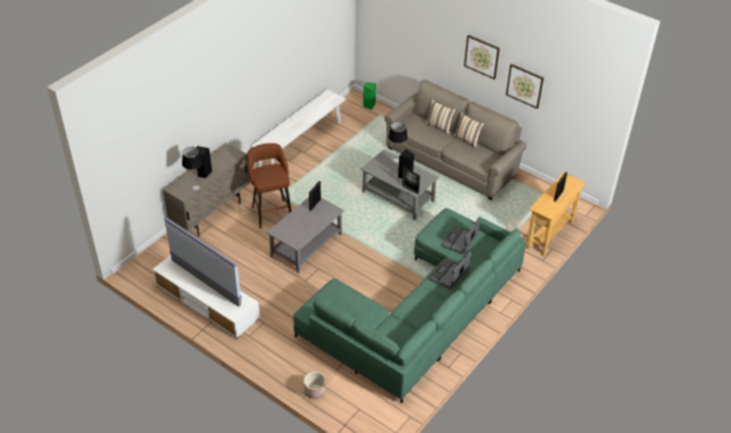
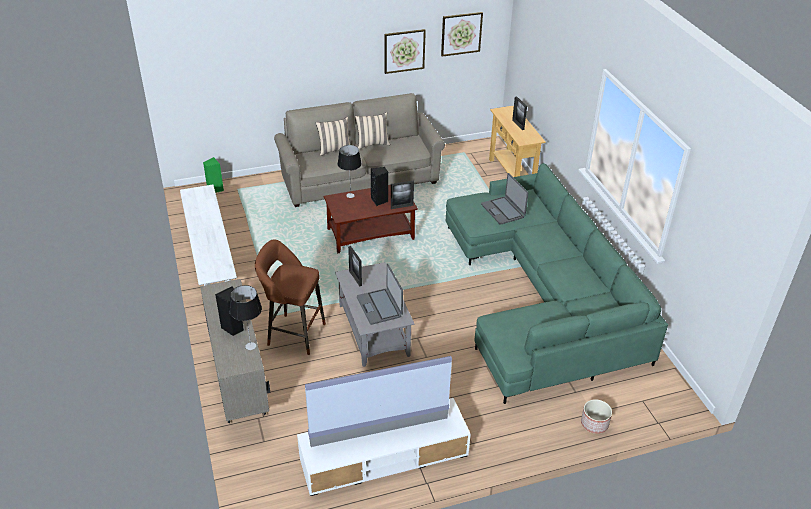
camera: 55 degrees left, 5 degrees down
grey coffee table [361,149,439,220] -> brown coffee table [324,185,418,253]
laptop [429,251,471,290] -> laptop moved to [357,264,403,325]
picture [464,35,500,80] -> picture moved to [441,12,483,57]

